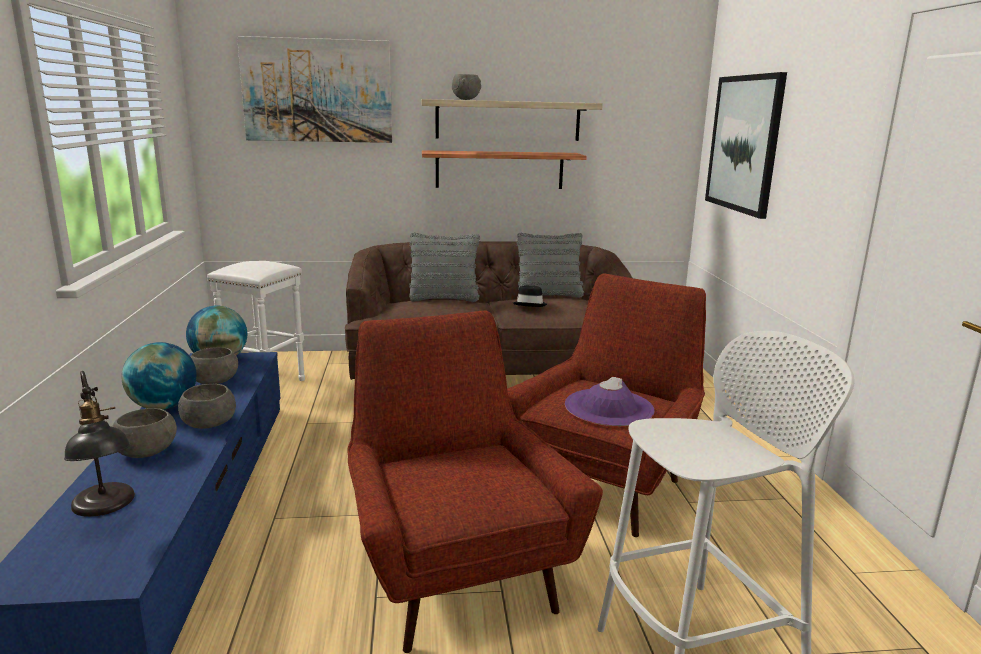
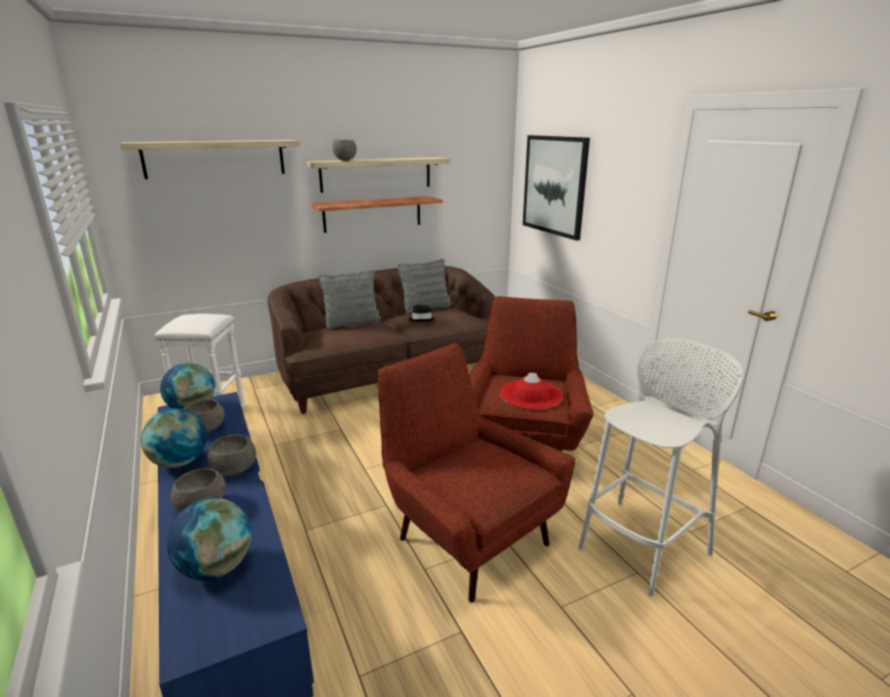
camera: 20 degrees left, 5 degrees up
grey table lamp [64,371,135,517] -> globe [167,498,251,580]
picture [237,36,392,143] -> shelf [120,140,300,179]
purple hat [565,377,655,426] -> red hat [500,373,563,409]

